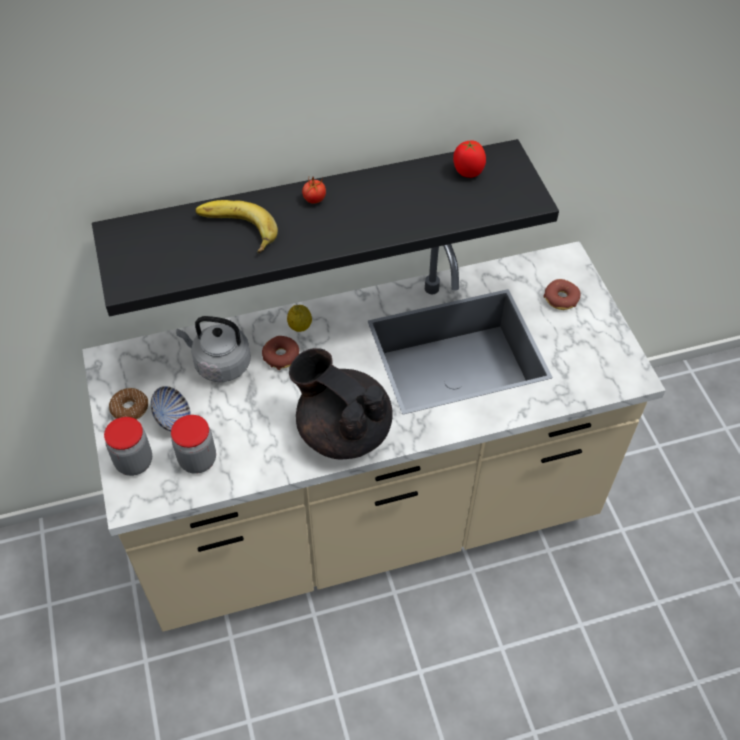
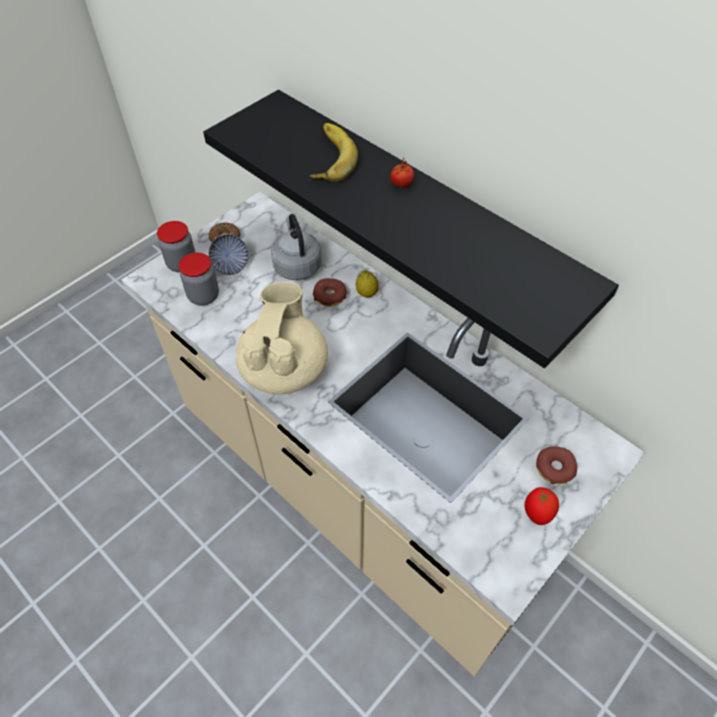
camera: 60 degrees right, 0 degrees up
black teapot [289,348,393,460] -> beige teapot [236,282,328,394]
tomato [453,140,486,178] -> tomato moved to [524,487,559,525]

